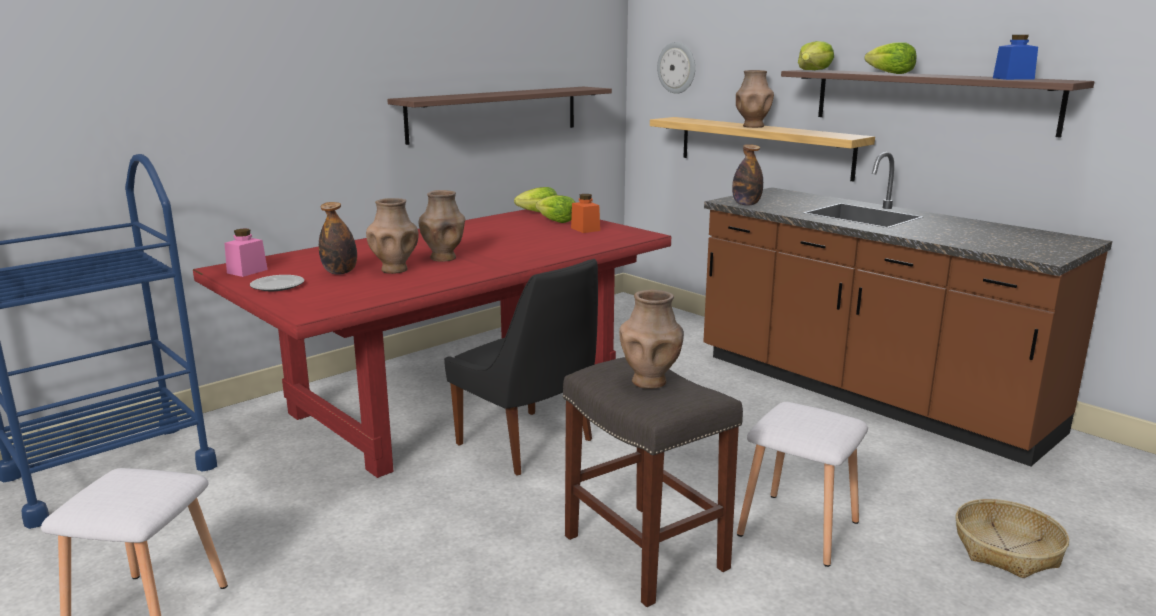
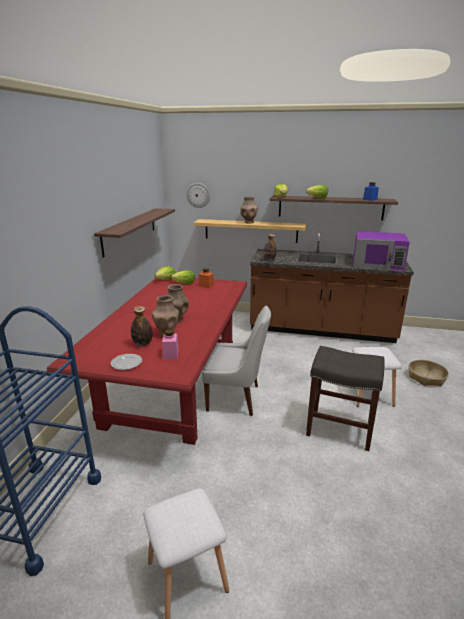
camera: 35 degrees left, 5 degrees up
pink jar [224,229,268,277] -> pink jar moved to [162,329,179,359]
black chair [444,259,598,476] -> white chair [202,306,271,416]
brown vase [619,290,684,389] -> none
none -> purple microwave [353,231,410,270]

